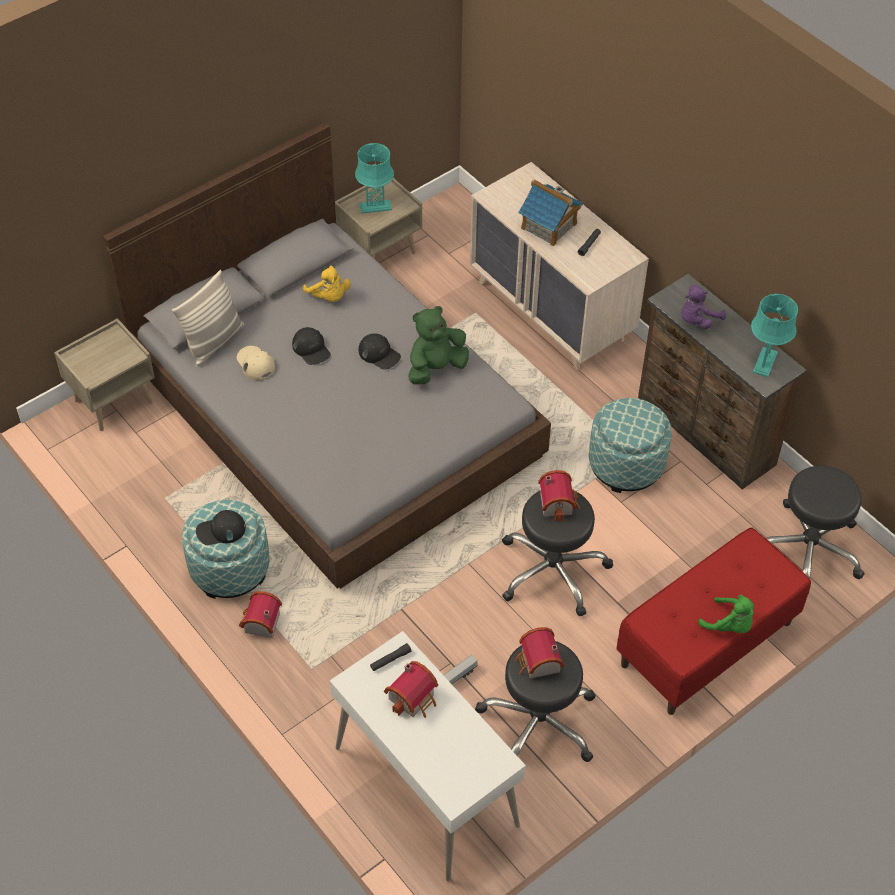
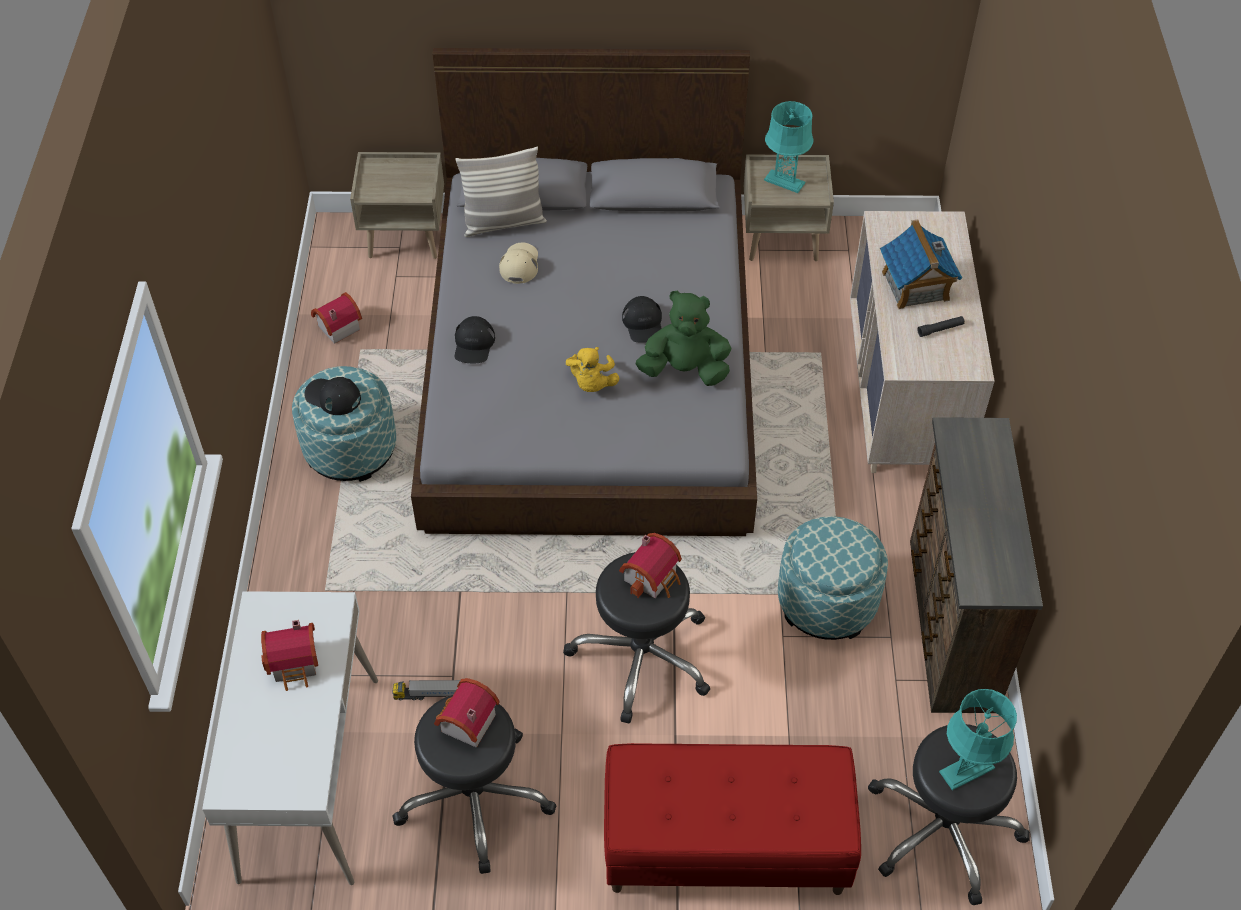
camera: 40 degrees right, 0 degrees up
toy house [239,591,282,638] -> toy house moved to [311,292,362,344]
black cap [292,327,331,365] -> black cap moved to [455,316,495,363]
yellow plush toy [303,266,351,302] -> yellow plush toy moved to [566,347,620,392]
black flashlight [370,643,412,671] -> none
purple plush toy [681,285,726,329] -> none
green plush toy [698,595,754,633] -> none
turquoise table lamp [751,294,798,377] -> turquoise table lamp moved to [939,689,1017,790]

